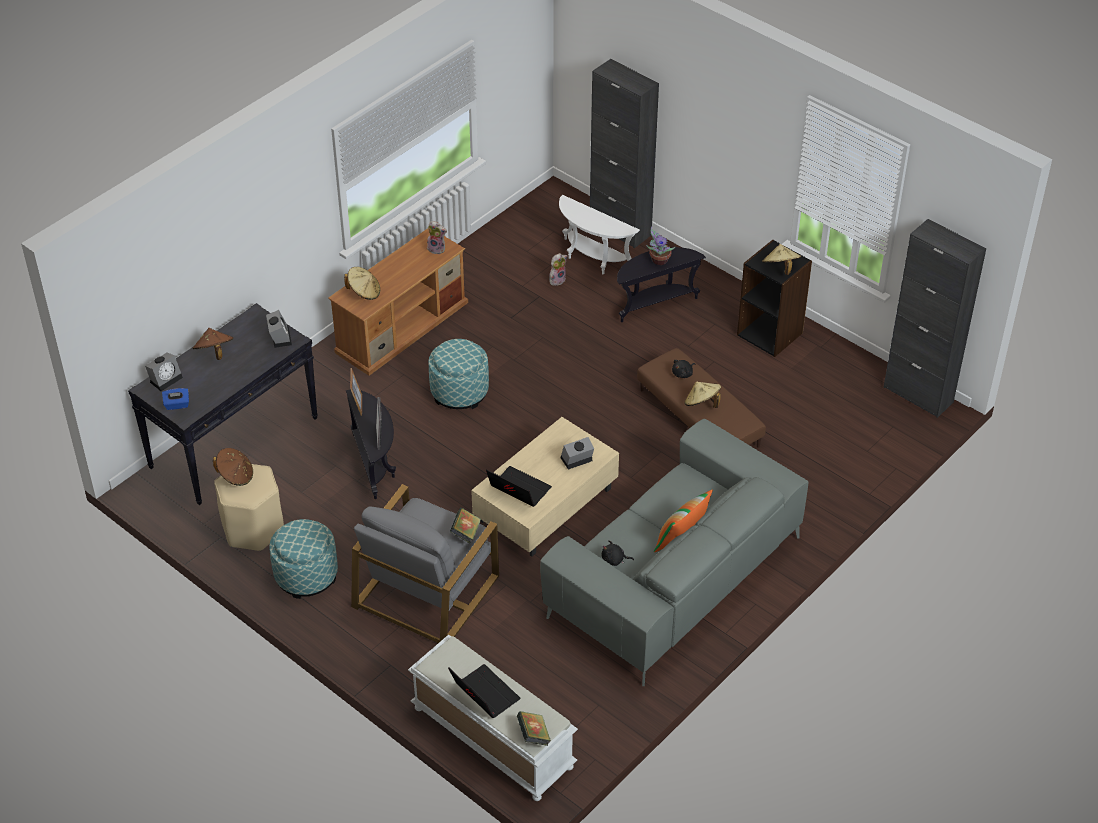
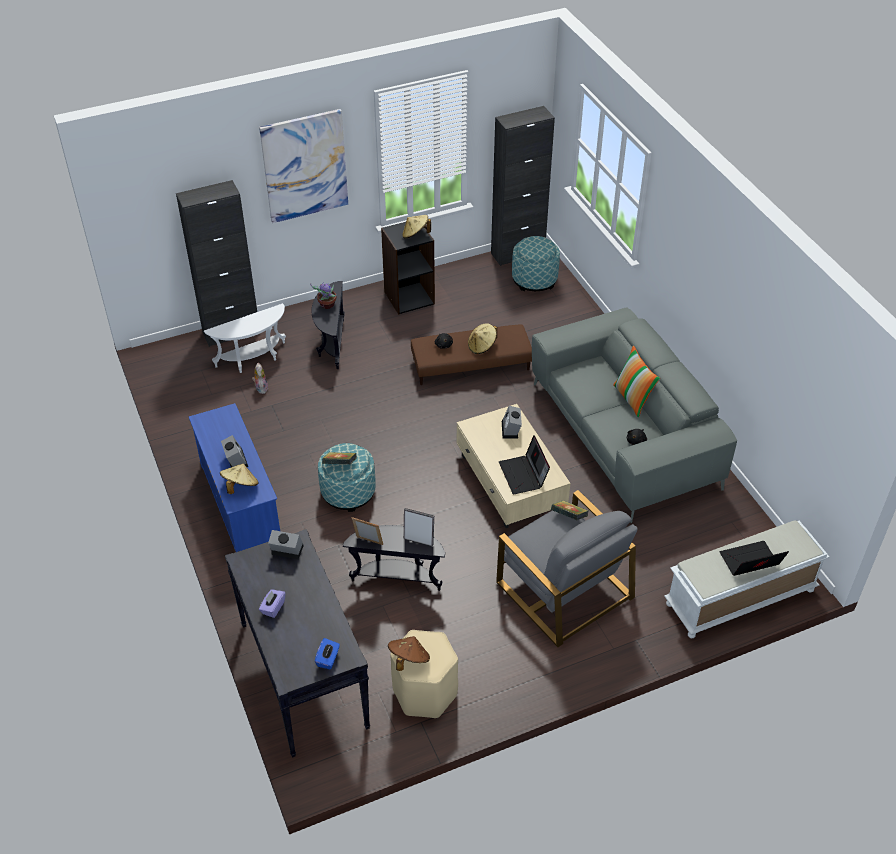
camera: 65 degrees left, 0 degrees up
alarm clock [145,352,183,391] -> alarm clock moved to [221,435,248,467]
brown hat [193,328,233,360] -> purple tissue box [259,589,285,618]
ottoman [269,519,338,599] -> ottoman moved to [512,236,560,291]
brown tv stand [328,228,468,376] -> blue tv stand [189,403,280,552]
plush toy [427,221,447,254] -> none
laptop [486,466,552,507] -> laptop turned 75 degrees counterclockwise [499,435,550,494]
book [517,711,551,746] -> book moved to [322,452,357,464]
none -> picture [259,109,348,223]

